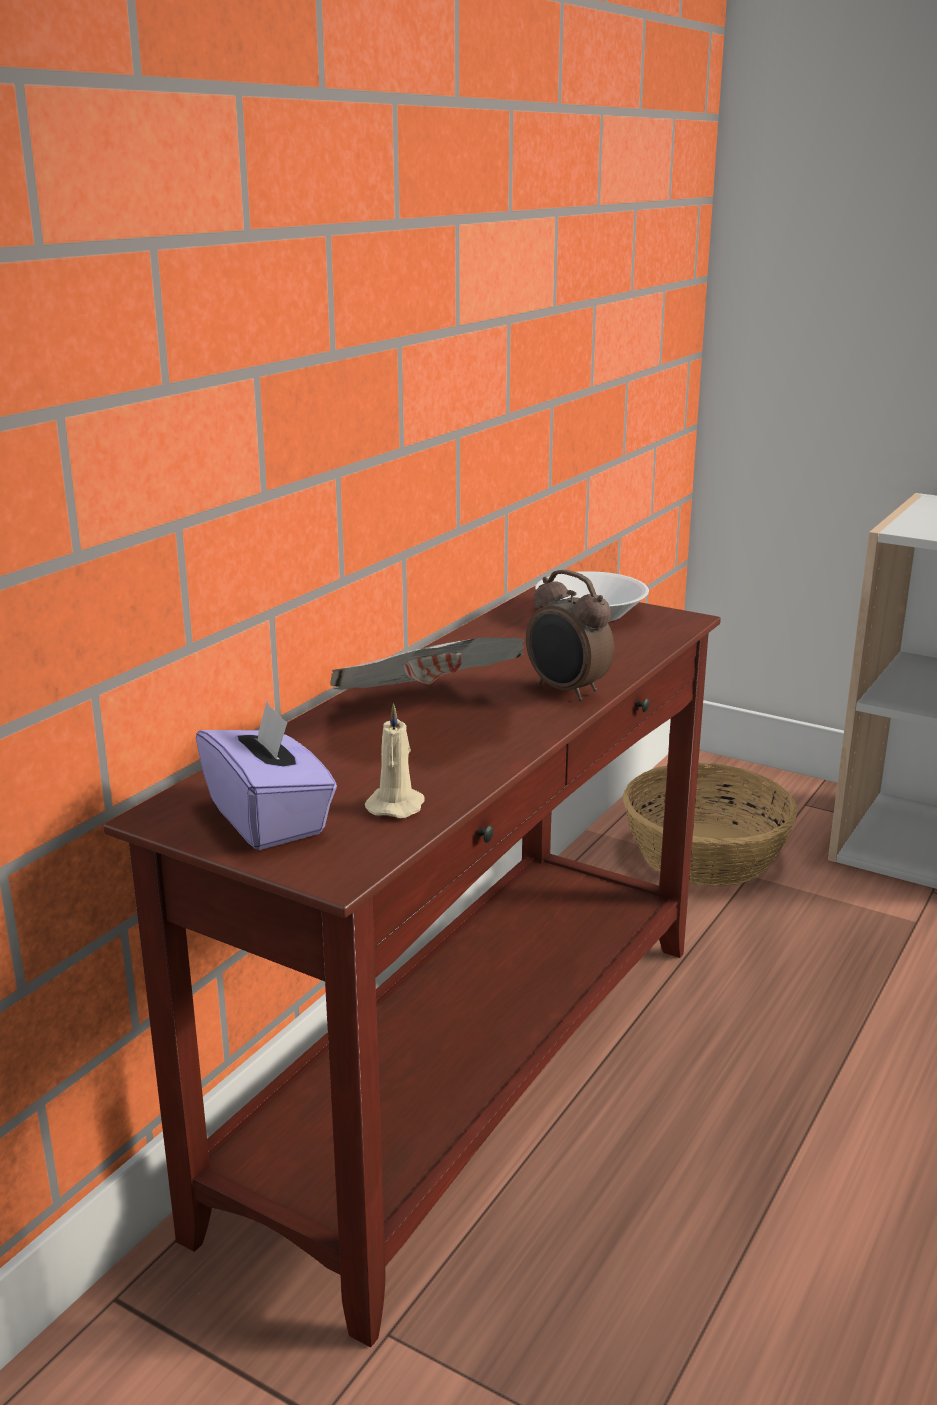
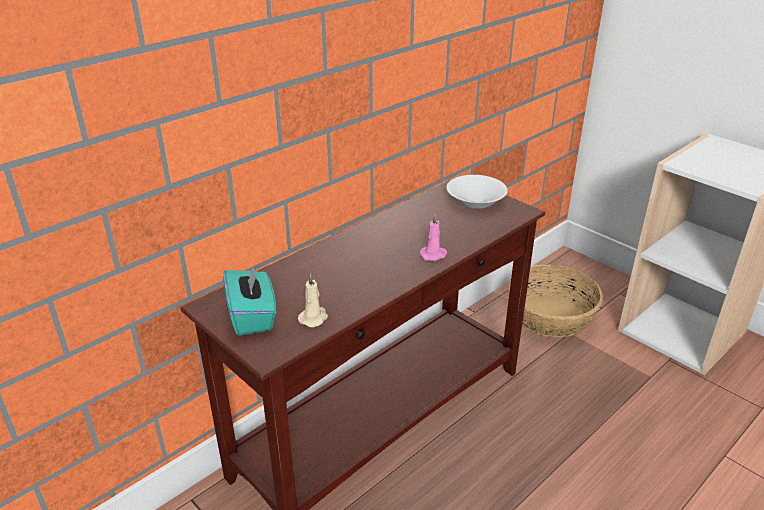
camera: 15 degrees right, 10 degrees up
purple tissue box [196,701,337,850] -> turquoise tissue box [223,264,276,336]
newspaper [330,637,525,690] -> none
alarm clock [526,570,614,701] -> pink candle [420,214,447,261]

